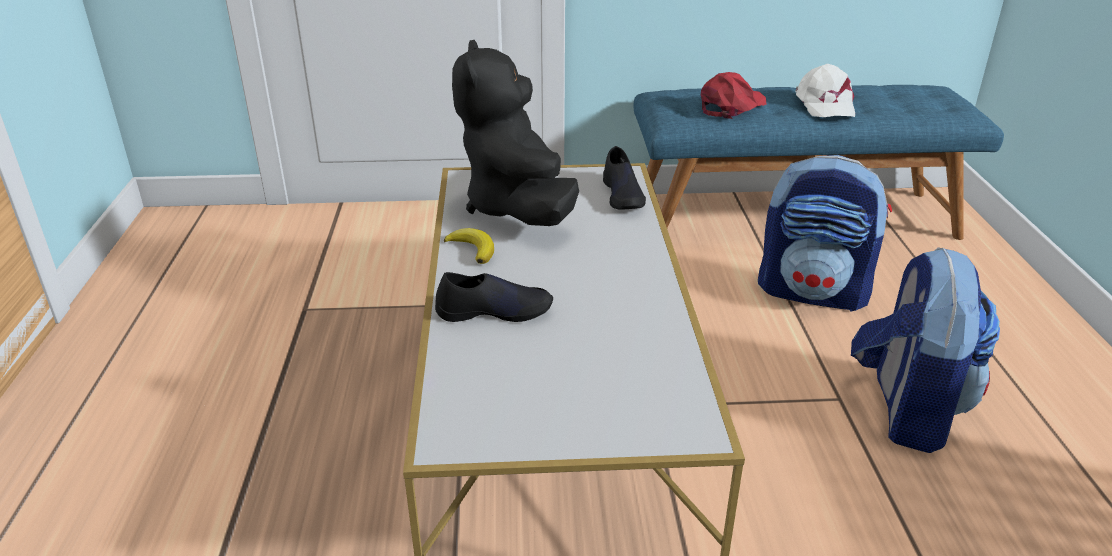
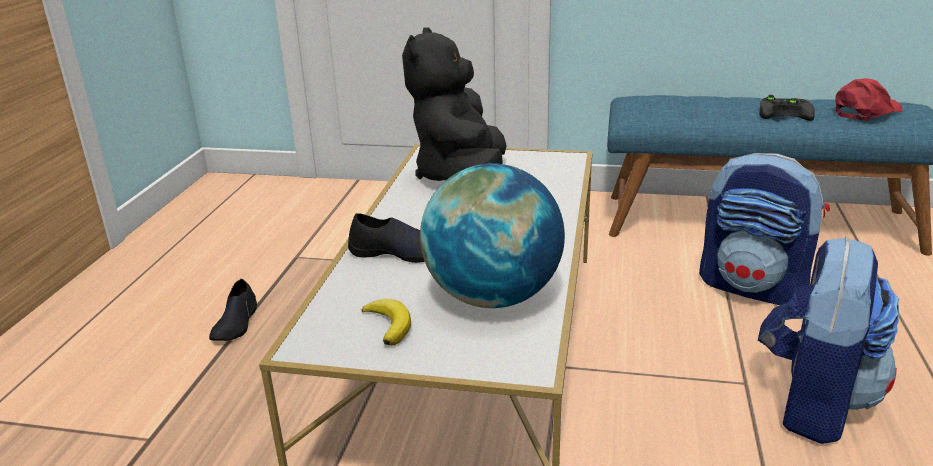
camera: 15 degrees right, 5 degrees down
banana [444,228,494,264] -> banana moved to [361,299,411,346]
black shoe [603,146,646,210] -> black shoe moved to [209,279,257,341]
red cap [701,72,766,119] -> red cap moved to [835,78,903,121]
white cap [795,64,855,117] -> black game controller [759,95,814,121]
none -> globe [420,163,565,308]

